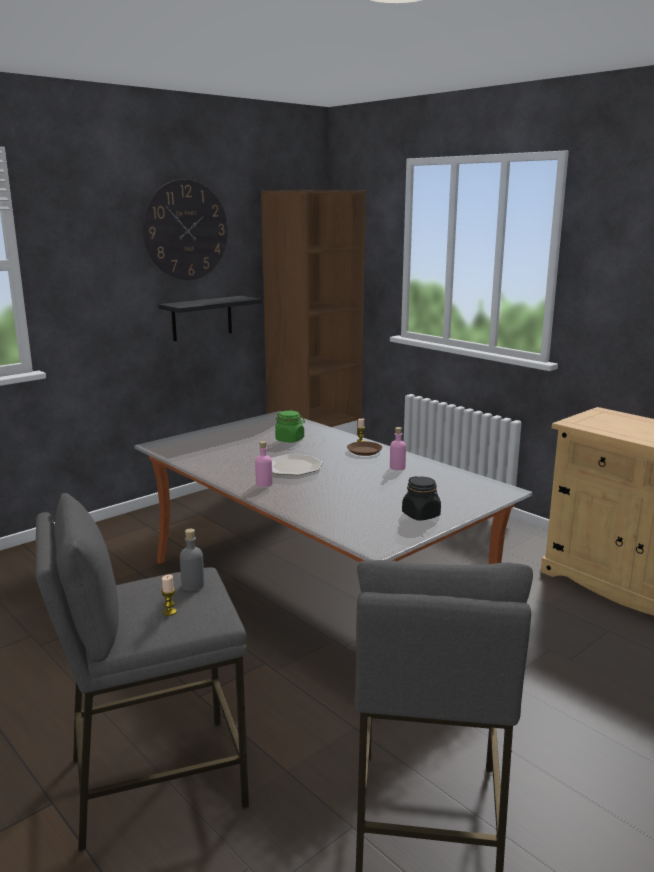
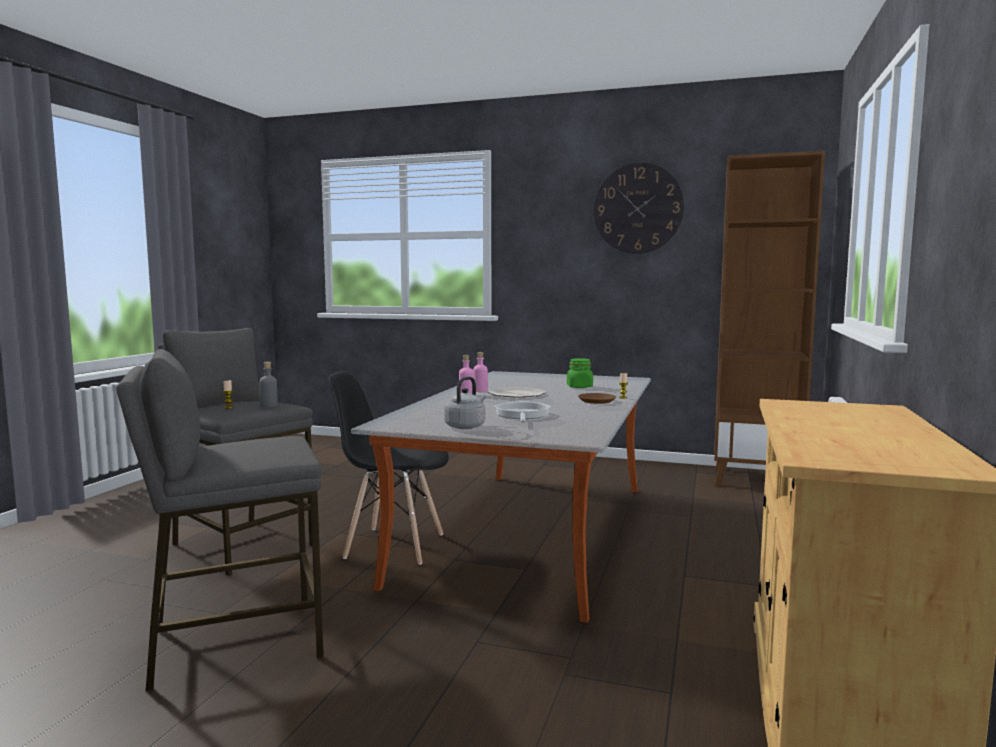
camera: 60 degrees right, 10 degrees down
black shelf [158,296,262,341] -> none
pink bottle [390,427,406,470] -> pink bottle moved to [473,352,488,392]
black jar [402,476,441,521] -> grey kettle [444,377,486,429]
none -> black chair [329,371,449,565]
none -> frying pan [494,401,551,423]

